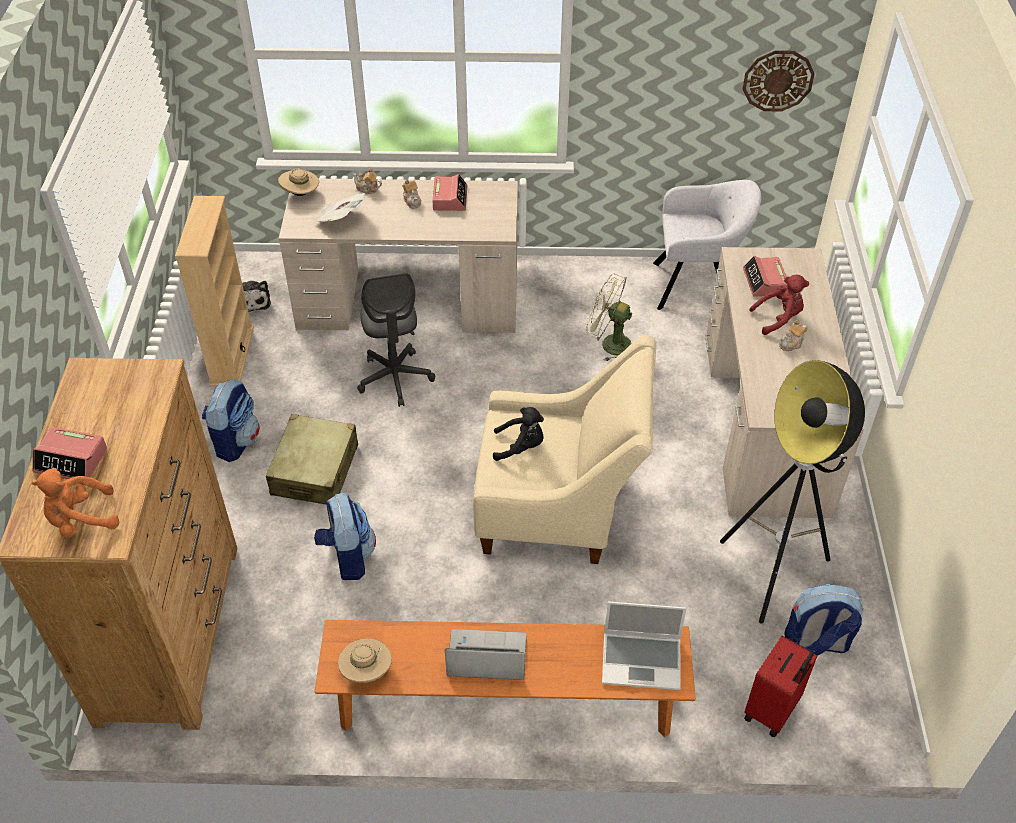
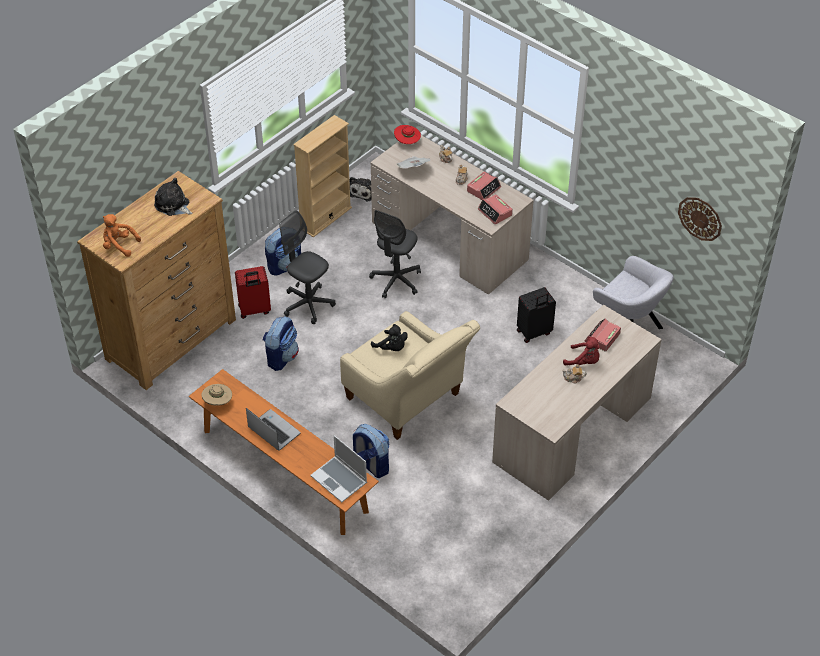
camera: 40 degrees right, 0 degrees up
alarm clock [33,427,107,479] -> alarm clock moved to [478,194,513,225]
beige suitcase [266,414,358,504] -> grey office chair [279,210,336,324]
beige hat [278,168,319,196] -> red hat [394,125,421,144]
green fan [586,274,632,361] -> black suitcase [517,287,556,343]
floor lamp [720,360,865,624] -> none
red suitcase [744,636,817,737] -> red suitcase moved to [235,266,271,319]
backpack [784,584,863,656] -> backpack moved to [353,424,389,478]
none -> plush toy [154,178,192,216]

